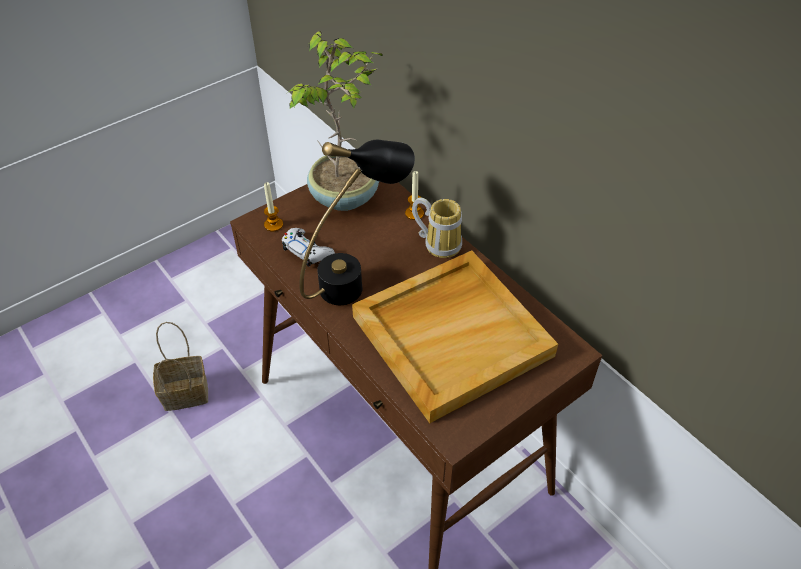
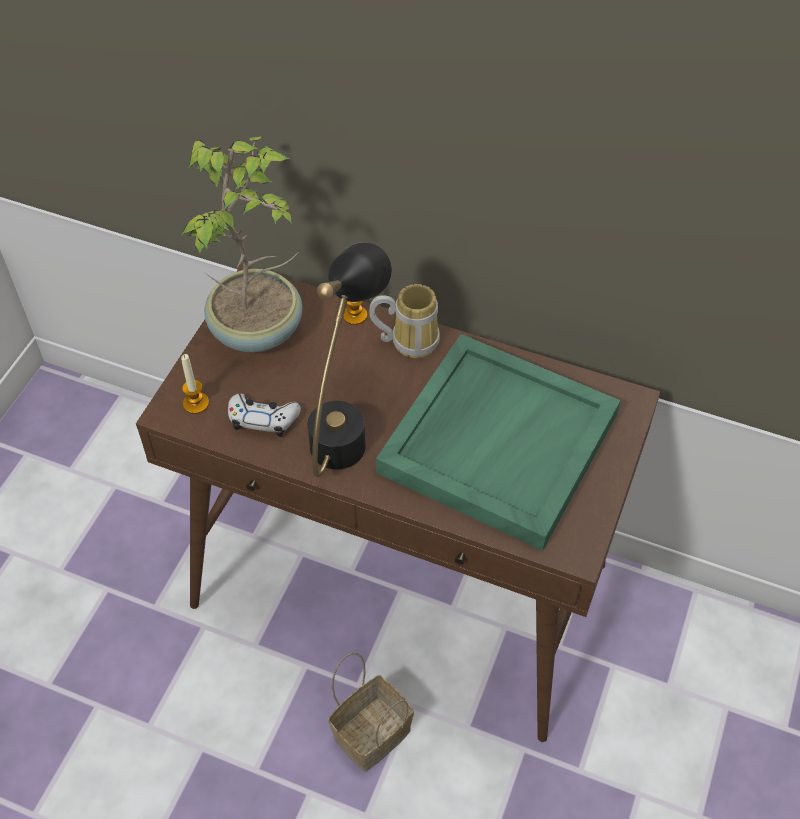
camera: 30 degrees left, 5 degrees up
basket [153,322,208,411] -> basket moved to [328,652,414,772]
beige tray [352,251,558,423] -> green tray [376,334,621,551]

